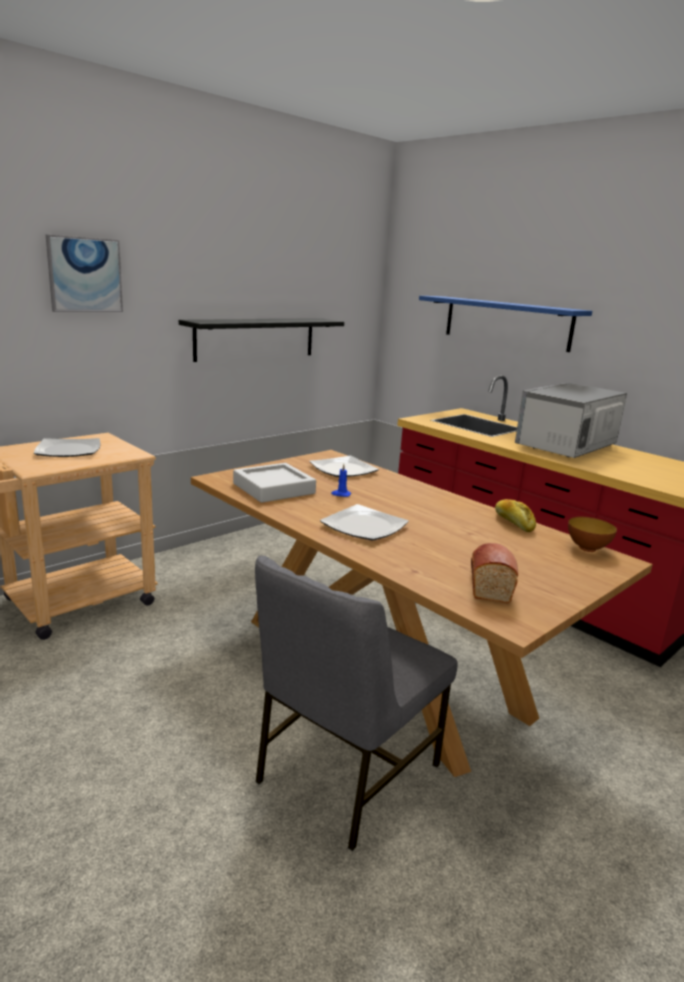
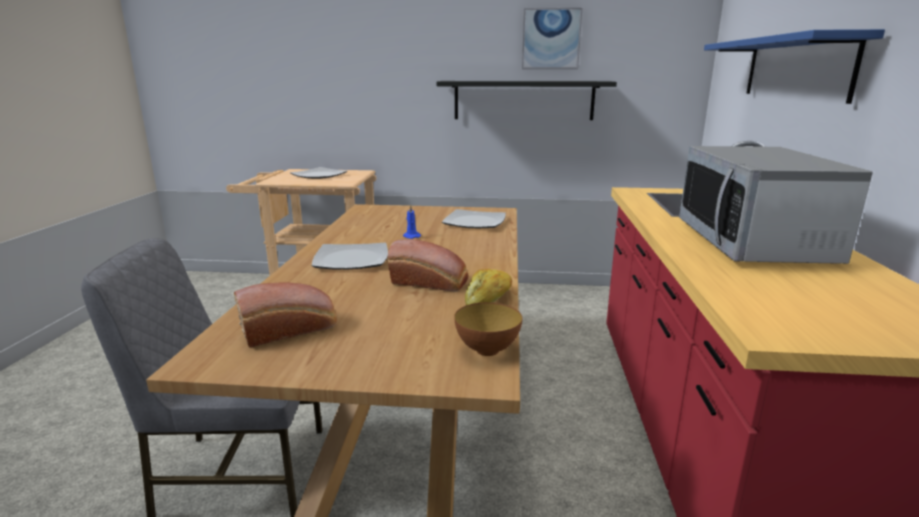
camera: 50 degrees right, 0 degrees up
picture [46,235,123,312] -> picture moved to [522,8,582,69]
grey tray [233,463,316,503] -> none
microwave [515,383,627,458] -> microwave turned 90 degrees counterclockwise [679,146,873,264]
none -> bread [388,239,469,292]

